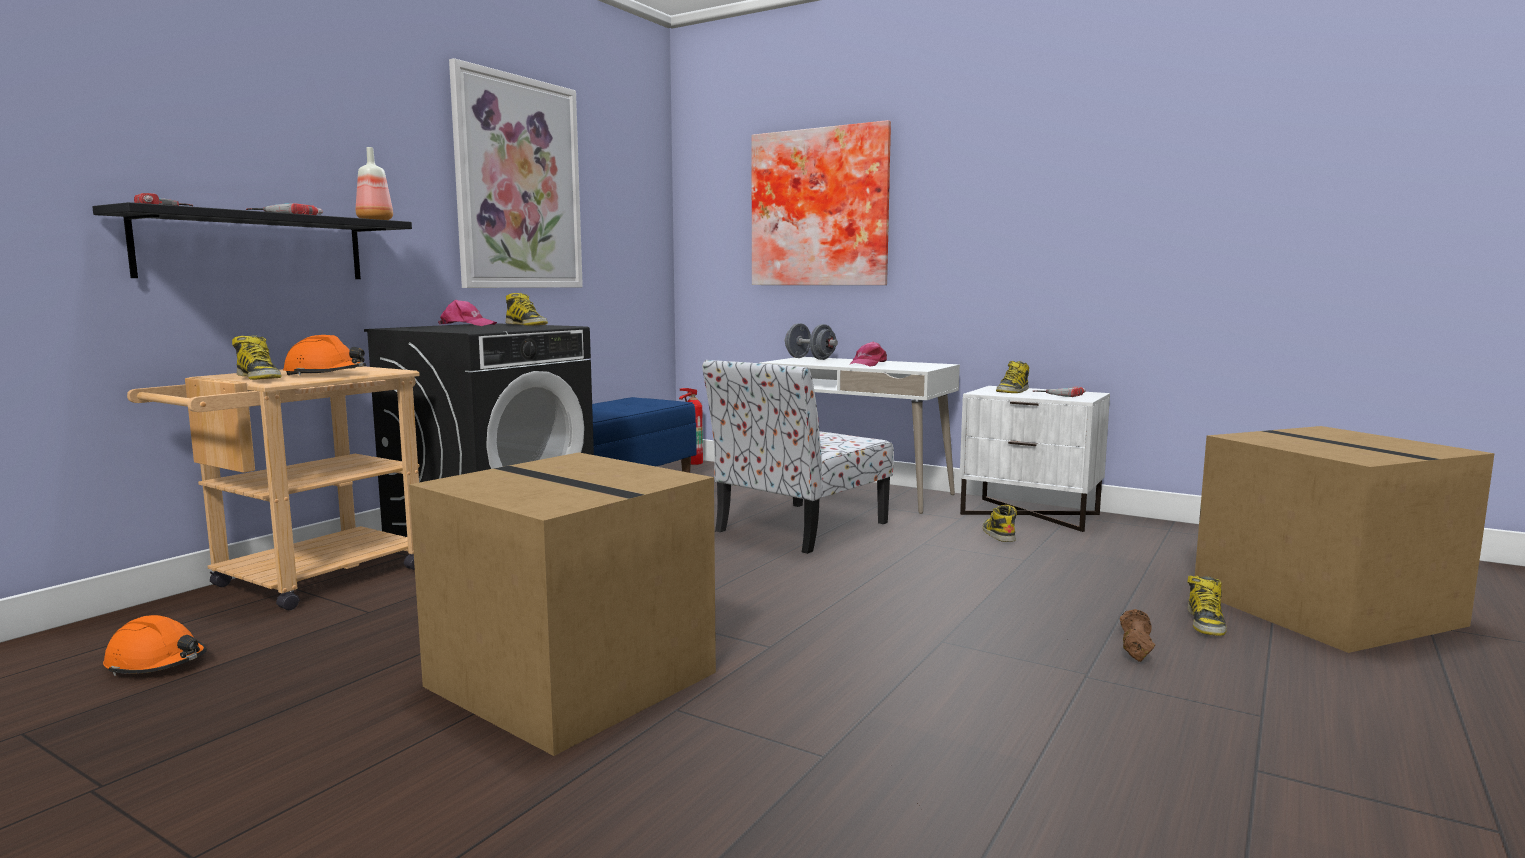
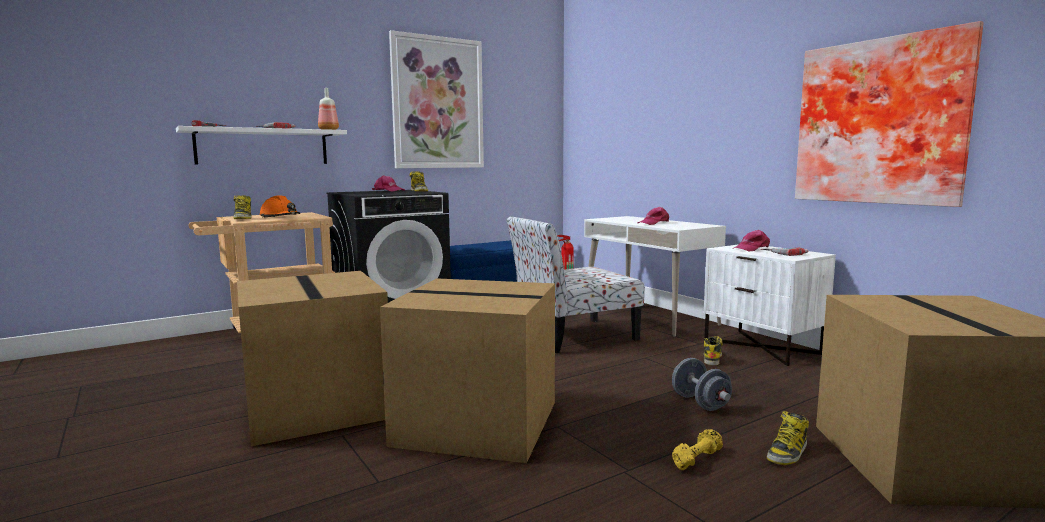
camera: 25 degrees right, 0 degrees up
black shelf [92,202,412,279] -> white shelf [176,126,347,165]
orange hard hat [103,615,207,676] -> none
picture [751,120,891,285] -> picture moved to [795,21,984,207]
grey dumbbell [784,323,838,360] -> grey dumbbell moved to [672,358,732,411]
boot [996,361,1029,393] -> pink cap [734,230,770,251]
brown dumbbell [1120,609,1155,662] -> yellow dumbbell [672,429,723,470]
none -> cardboard box [380,278,555,463]

